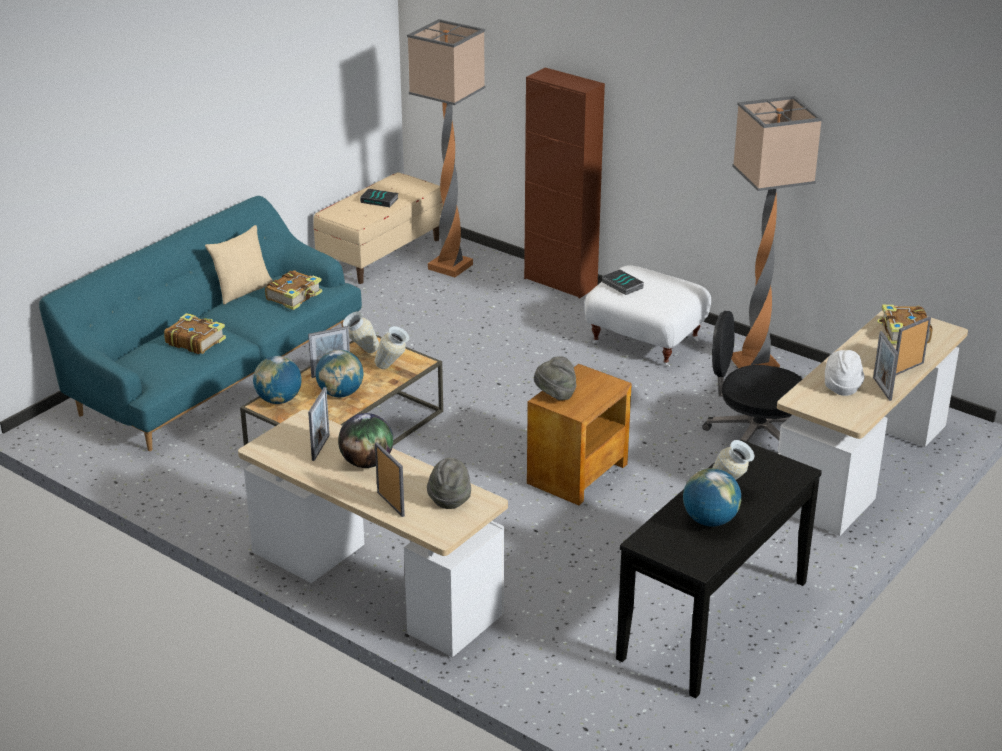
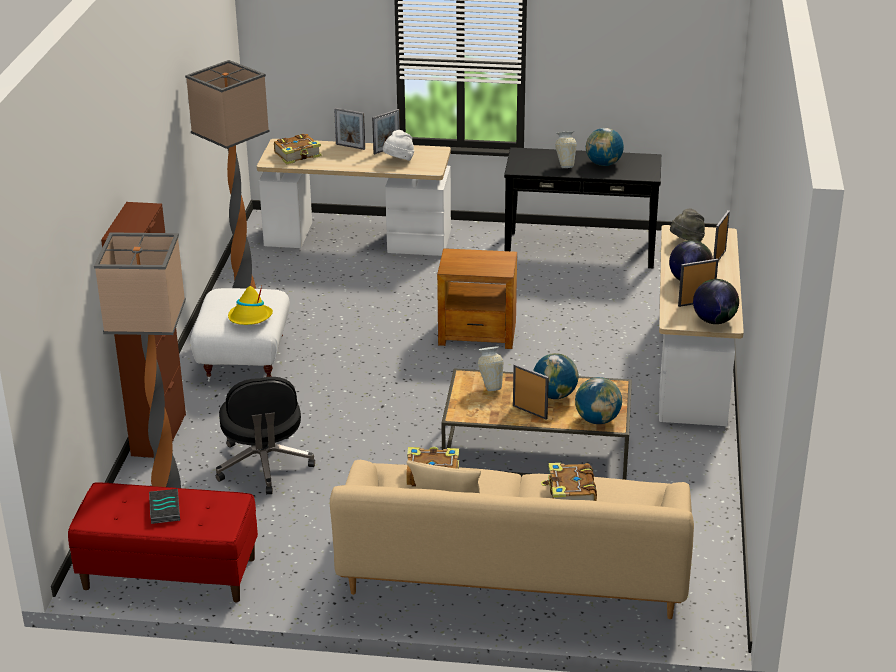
camera: 120 degrees left, 0 degrees up
turquoise sofa [39,196,362,451] -> beige sofa [330,460,694,619]
beige bench [313,172,443,284] -> red bench [68,482,258,602]
vase [343,312,379,353] -> none
grey hat [534,356,576,400] -> none
book [602,269,644,295] -> yellow hat [228,286,273,325]
black office chair [702,311,802,442] -> black office chair moved to [216,377,315,494]
none -> globe [693,279,739,324]

